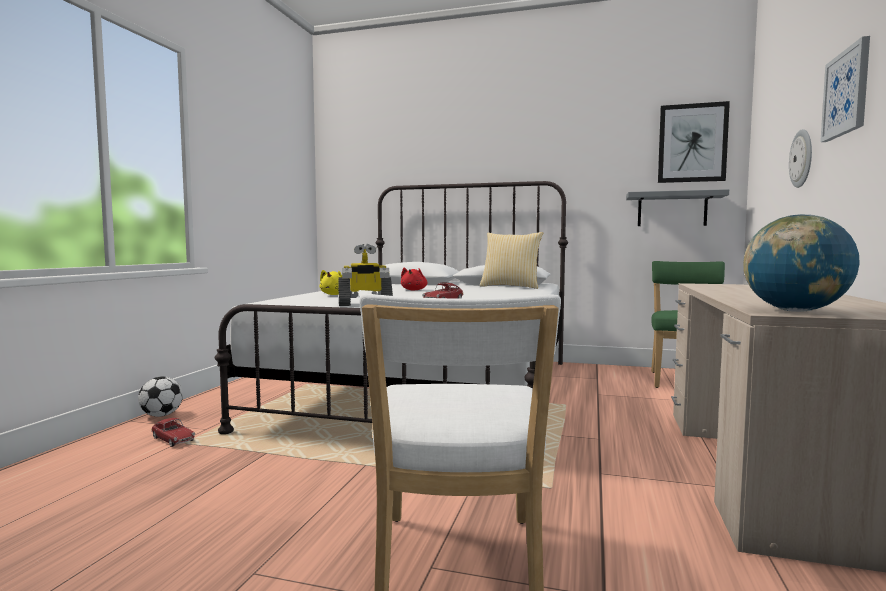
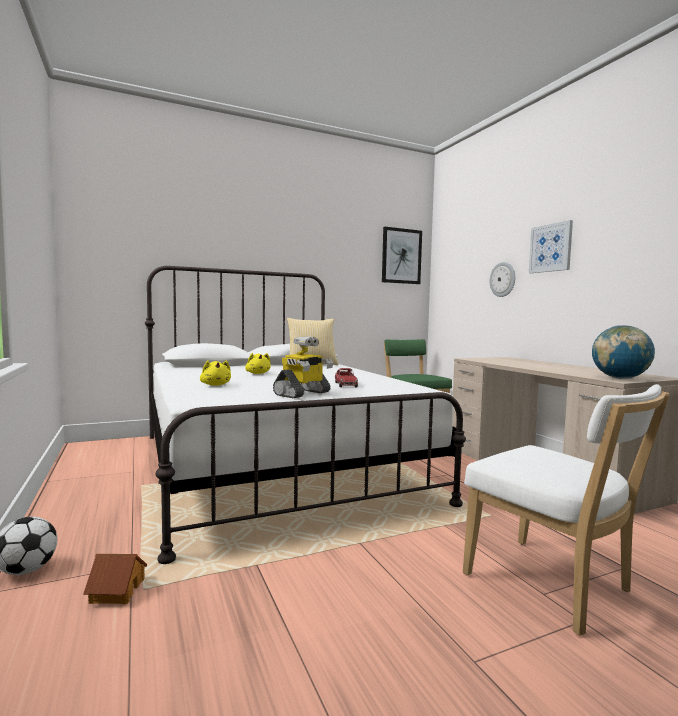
camera: 40 degrees left, 0 degrees up
toy car [151,418,195,447] -> toy house [83,554,147,604]
red plush toy [401,268,427,291] -> yellow plush toy [245,353,271,374]
grey shelf [626,189,729,226] -> none

